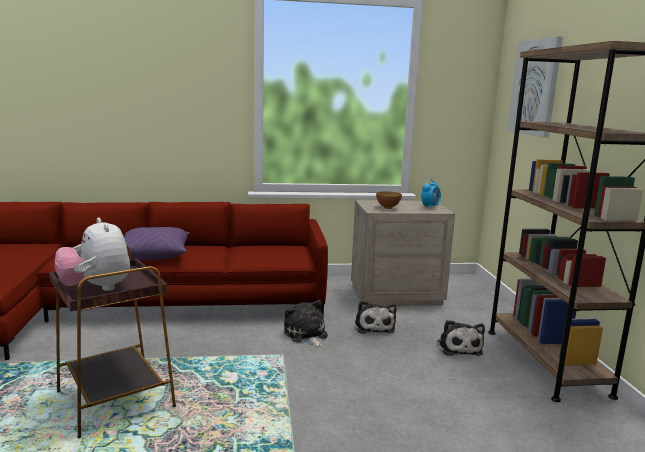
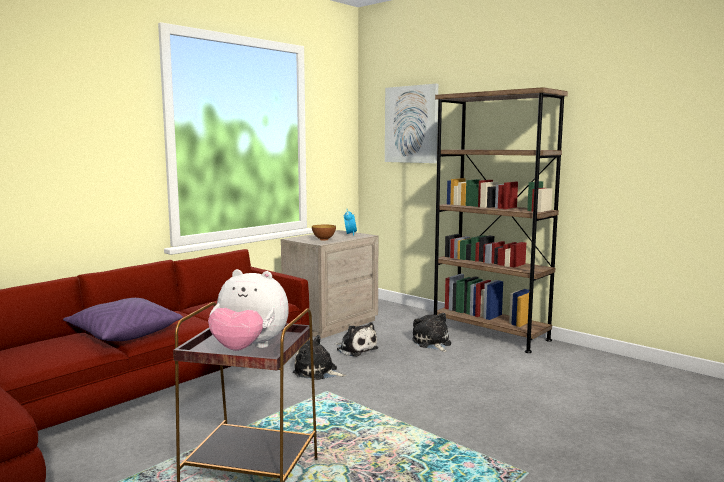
camera: 40 degrees left, 5 degrees down
plush toy [437,320,485,356] -> plush toy turned 150 degrees counterclockwise [412,313,451,352]

